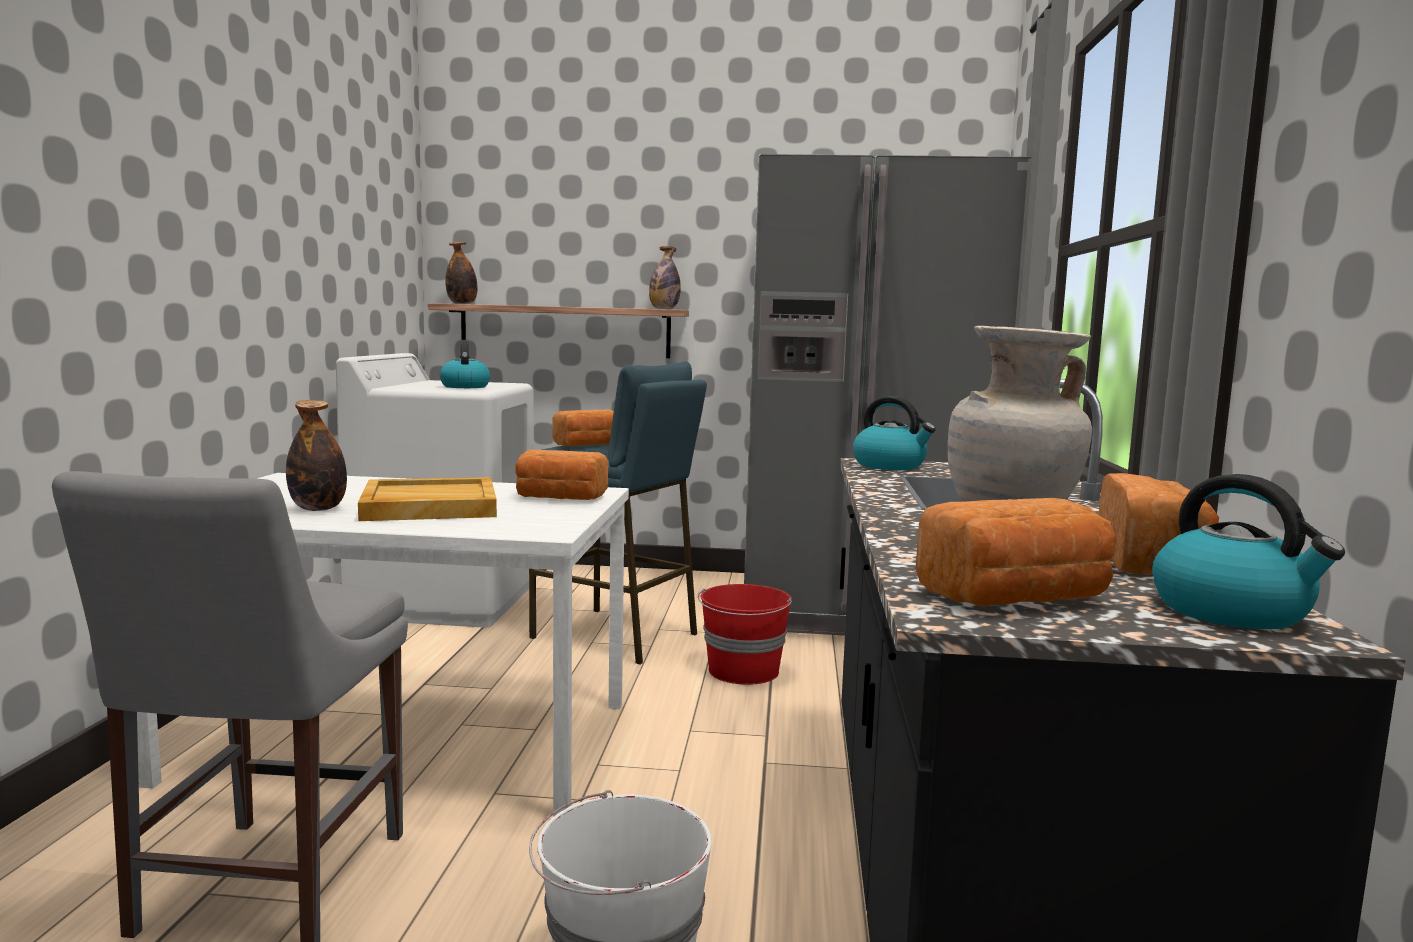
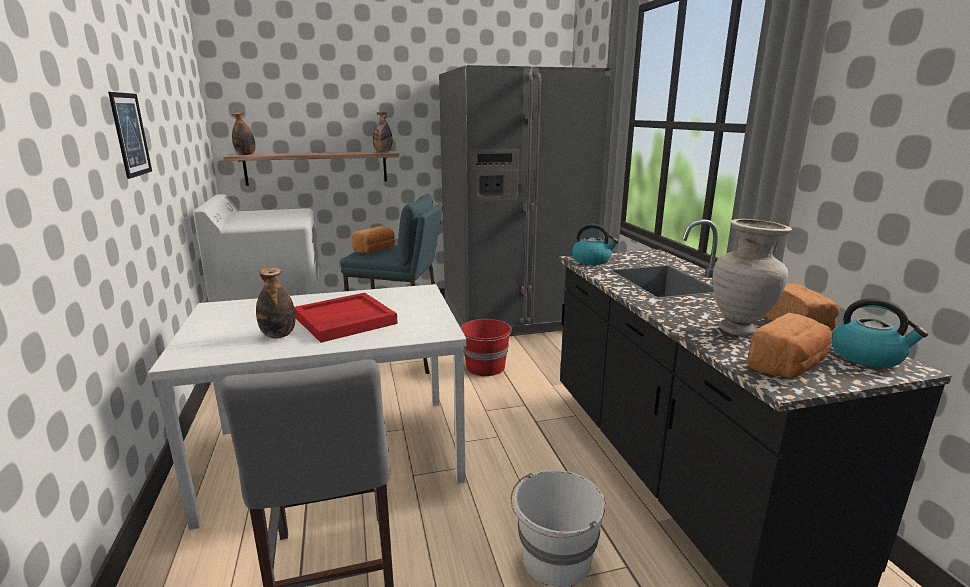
camera: 20 degrees left, 10 degrees up
beige tray [358,477,497,521] -> red tray [294,293,398,343]
kettle [440,340,490,388] -> none
bread [515,450,609,500] -> none
none -> picture [108,92,152,179]

